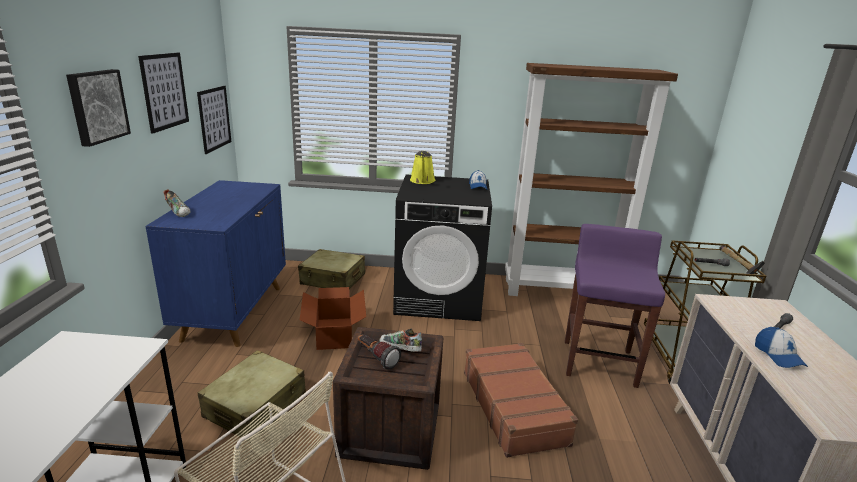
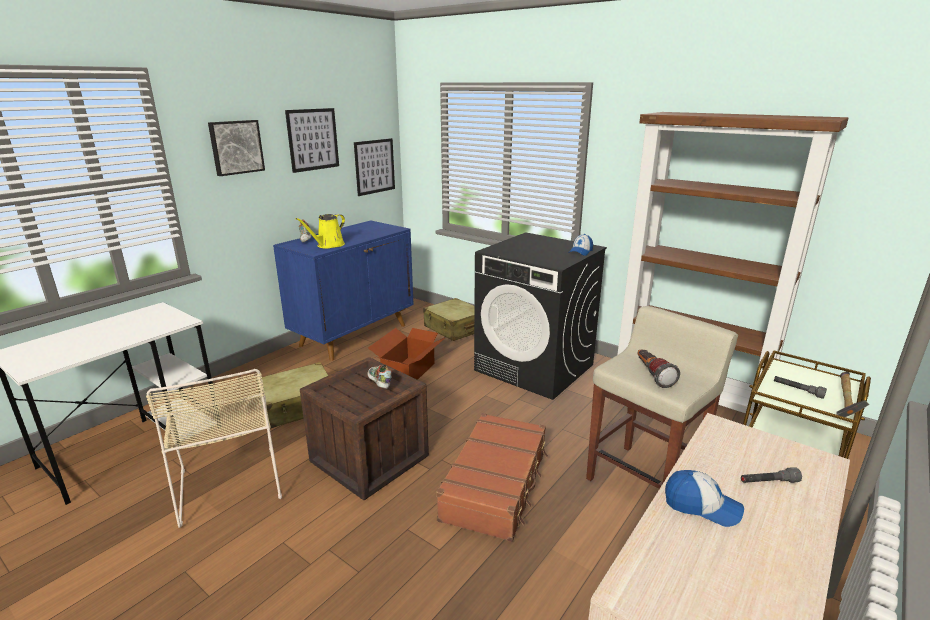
camera: 35 degrees right, 0 degrees up
flashlight [358,335,401,369] -> flashlight moved to [637,349,680,388]
yellow watering can [410,151,436,184] -> yellow watering can moved to [296,214,345,249]
purple stool [565,224,665,388] -> beige stool [586,306,738,489]
cap [755,327,808,368] -> cap turned 90 degrees counterclockwise [665,470,744,527]

